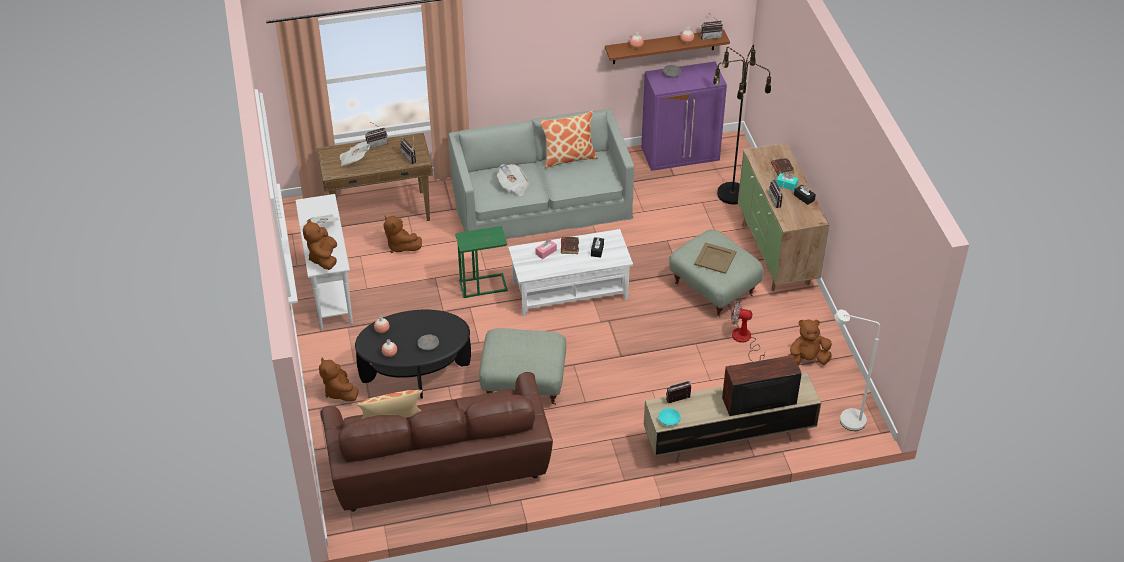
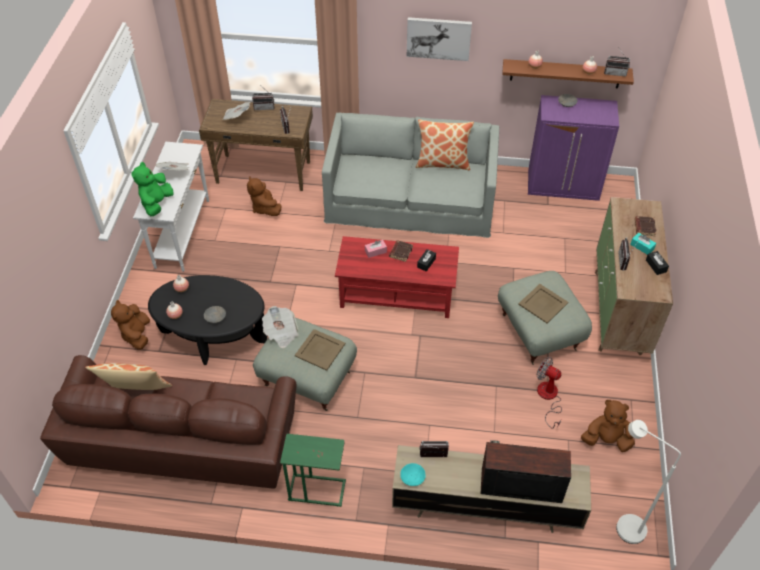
camera: 20 degrees right, 5 degrees up
brown plush toy [303,219,337,270] -> green plush toy [131,162,174,216]
green side table [455,226,508,298] -> green side table moved to [280,434,346,507]
newspaper [497,164,529,196] -> newspaper moved to [262,306,299,348]
white coffee table [508,229,633,316] -> red coffee table [335,236,459,318]
floor lamp [713,44,771,205] -> none
none -> beige tray [295,329,345,371]
none -> picture [407,17,472,61]

